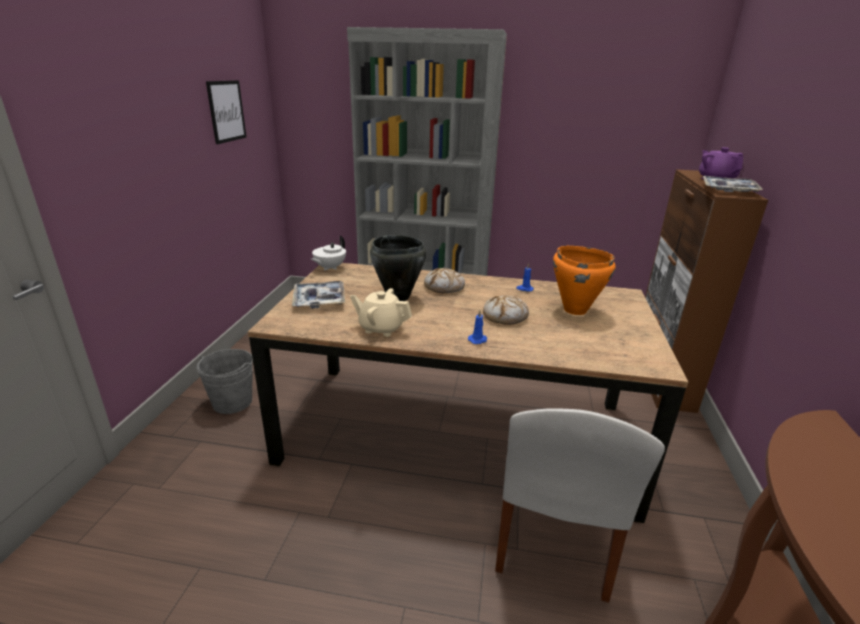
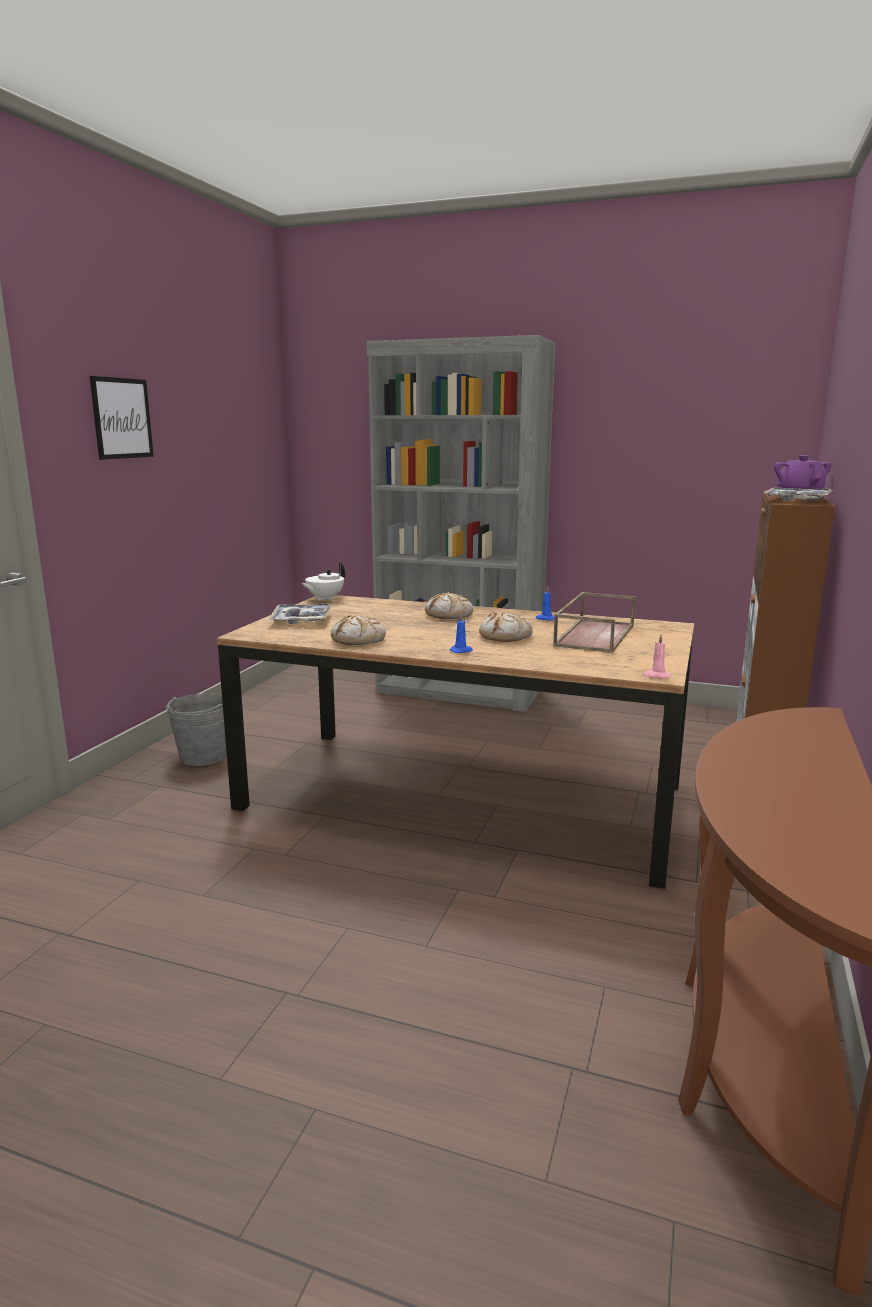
camera: 10 degrees right, 10 degrees down
picture [206,80,247,144] -> picture moved to [90,376,154,460]
beige teapot [350,288,412,337] -> bread [331,614,386,645]
black cooking pot [370,235,426,301] -> none
white chair [495,408,665,603] -> none
orange cooking pot [553,246,616,315] -> brown tray [553,592,636,653]
none -> pink candle [642,634,671,678]

